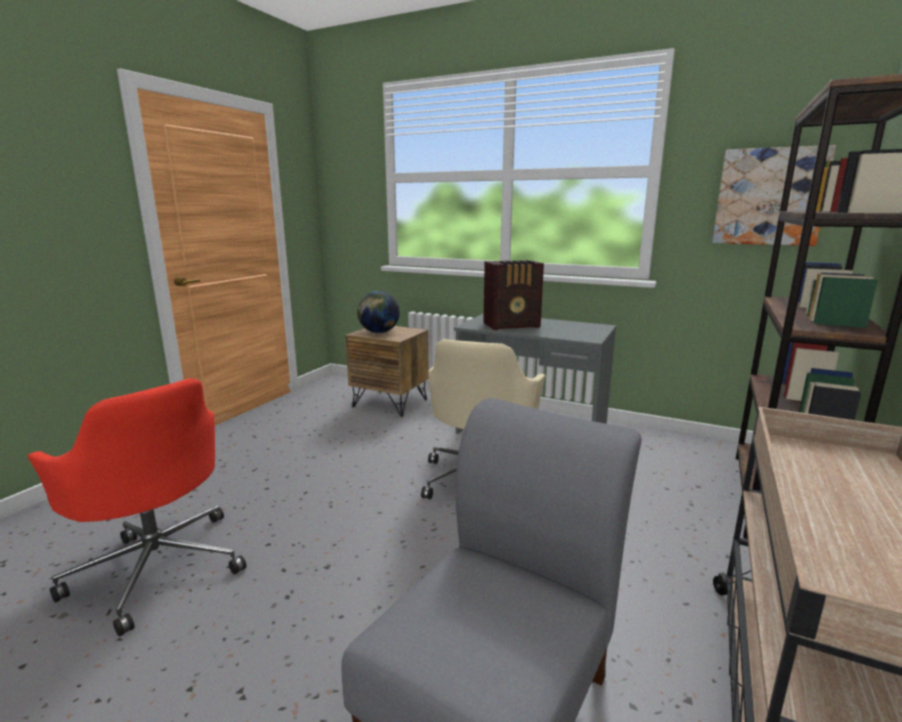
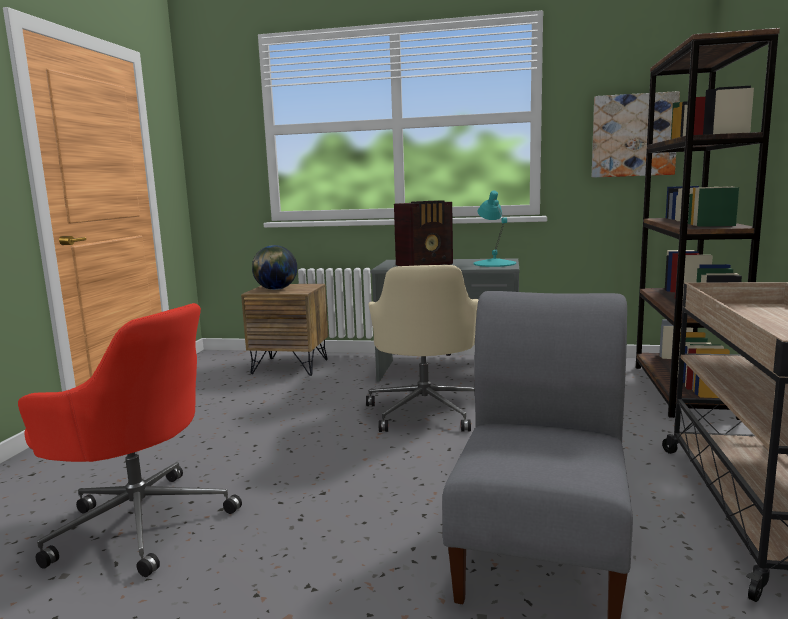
camera: 15 degrees left, 5 degrees down
none -> turquoise table lamp [474,190,516,267]

